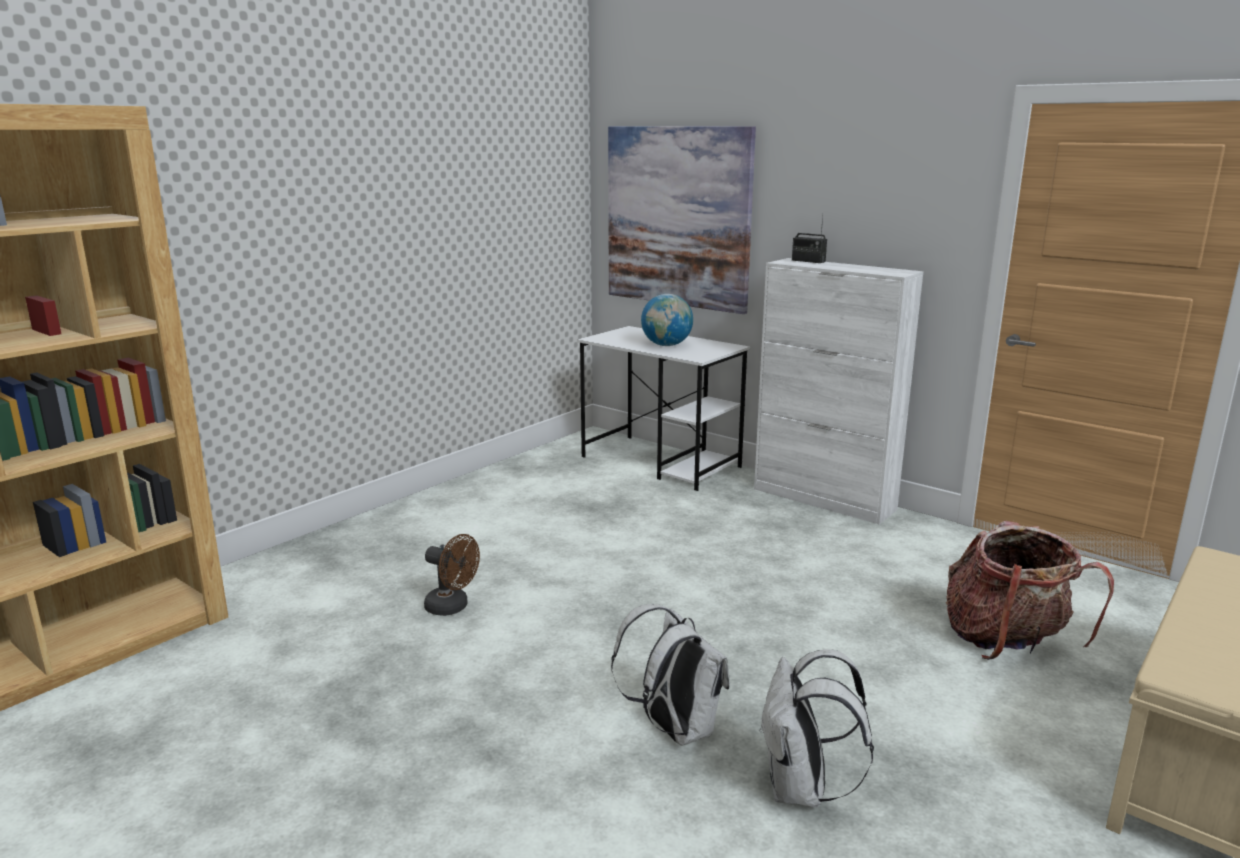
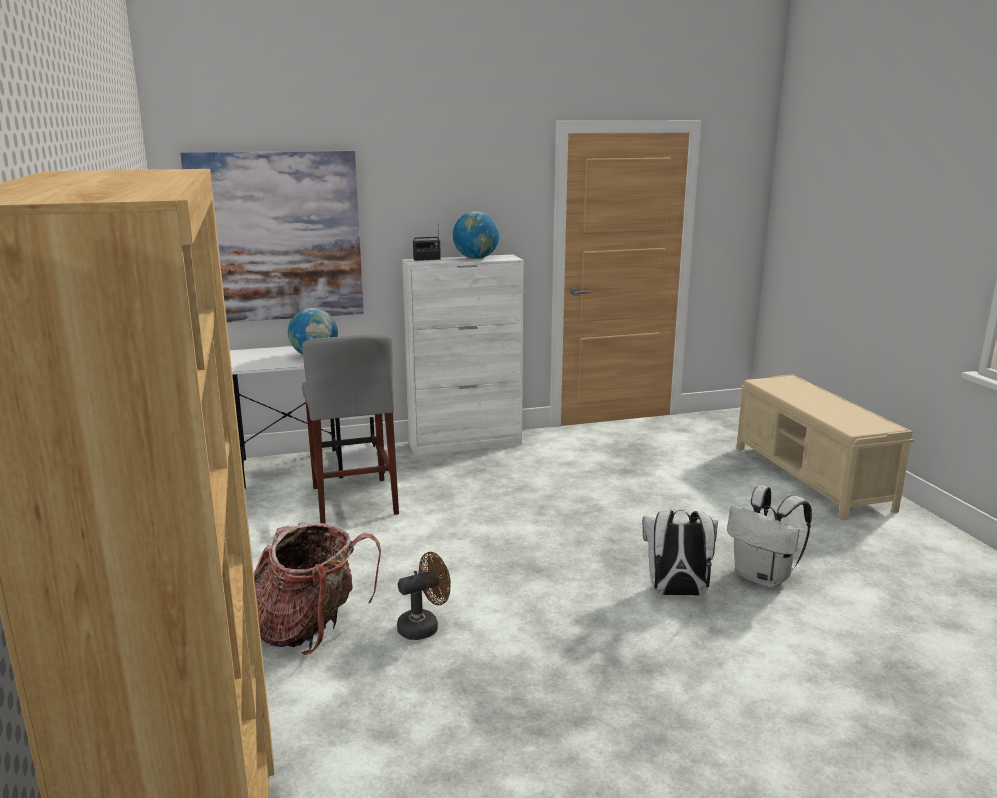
camera: 55 degrees left, 0 degrees up
backpack [946,521,1114,660] -> backpack moved to [254,522,381,655]
none -> grey stool [302,334,399,524]
none -> globe [453,211,499,259]

